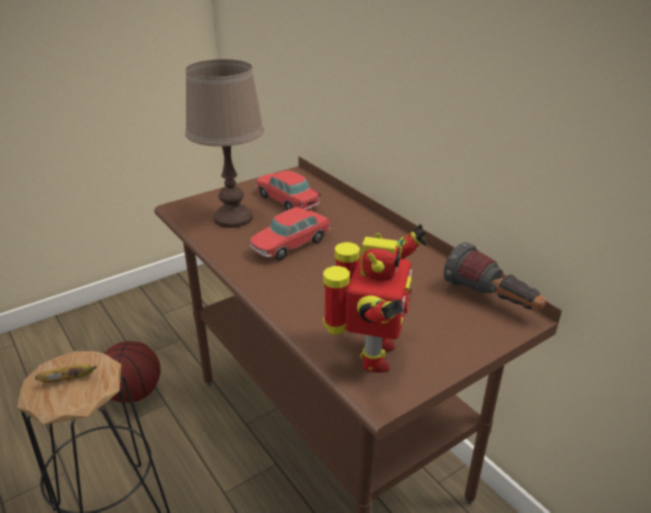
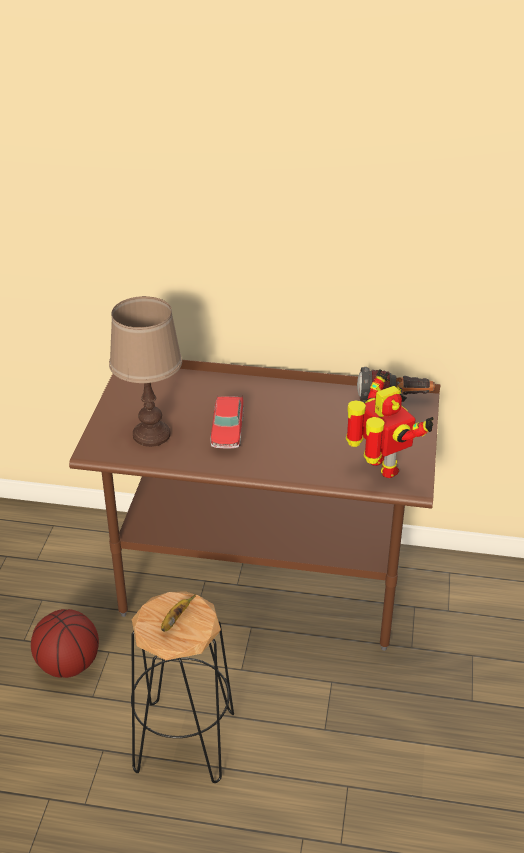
camera: 45 degrees left, 5 degrees up
toy car [256,170,321,210] -> none

